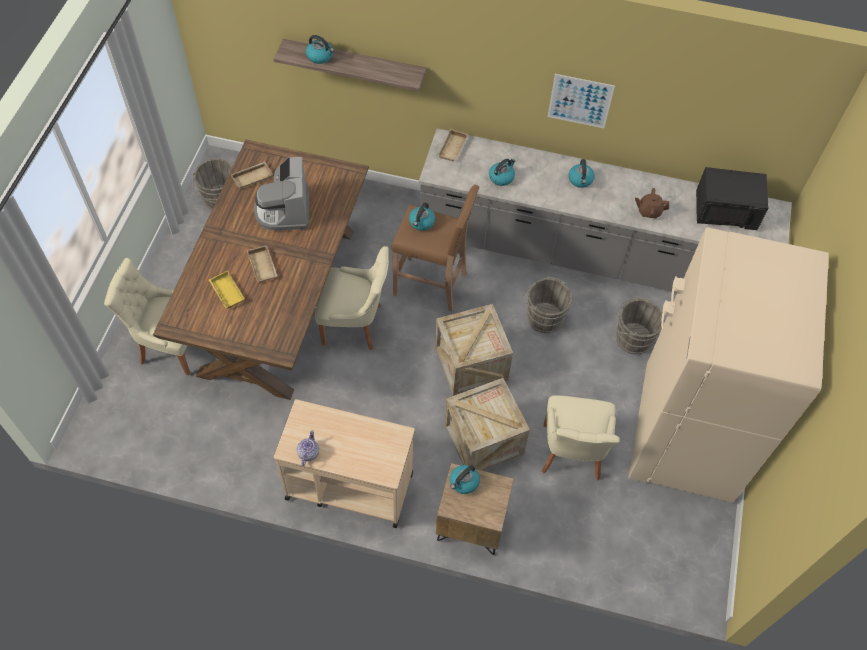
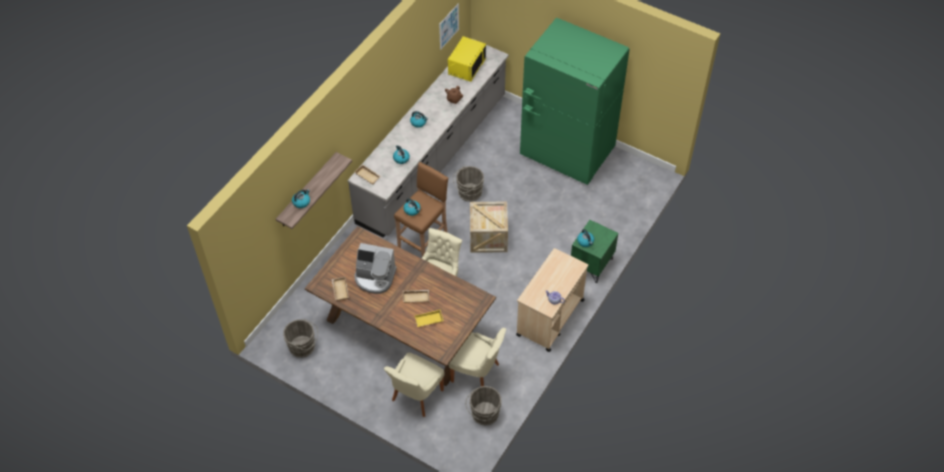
camera: 70 degrees left, 5 degrees down
brown nightstand [436,463,514,555] -> green nightstand [571,220,618,283]
crate [444,378,530,471] -> none
beige chair [542,395,620,480] -> beige chair moved to [449,328,506,387]
picture [547,74,615,128] -> picture moved to [439,3,459,50]
grey bucket [613,298,665,354] -> grey bucket moved to [465,386,502,425]
beige fridge [628,227,829,503] -> green fridge [520,18,630,185]
black microwave [696,167,768,230] -> yellow microwave [448,36,486,82]

